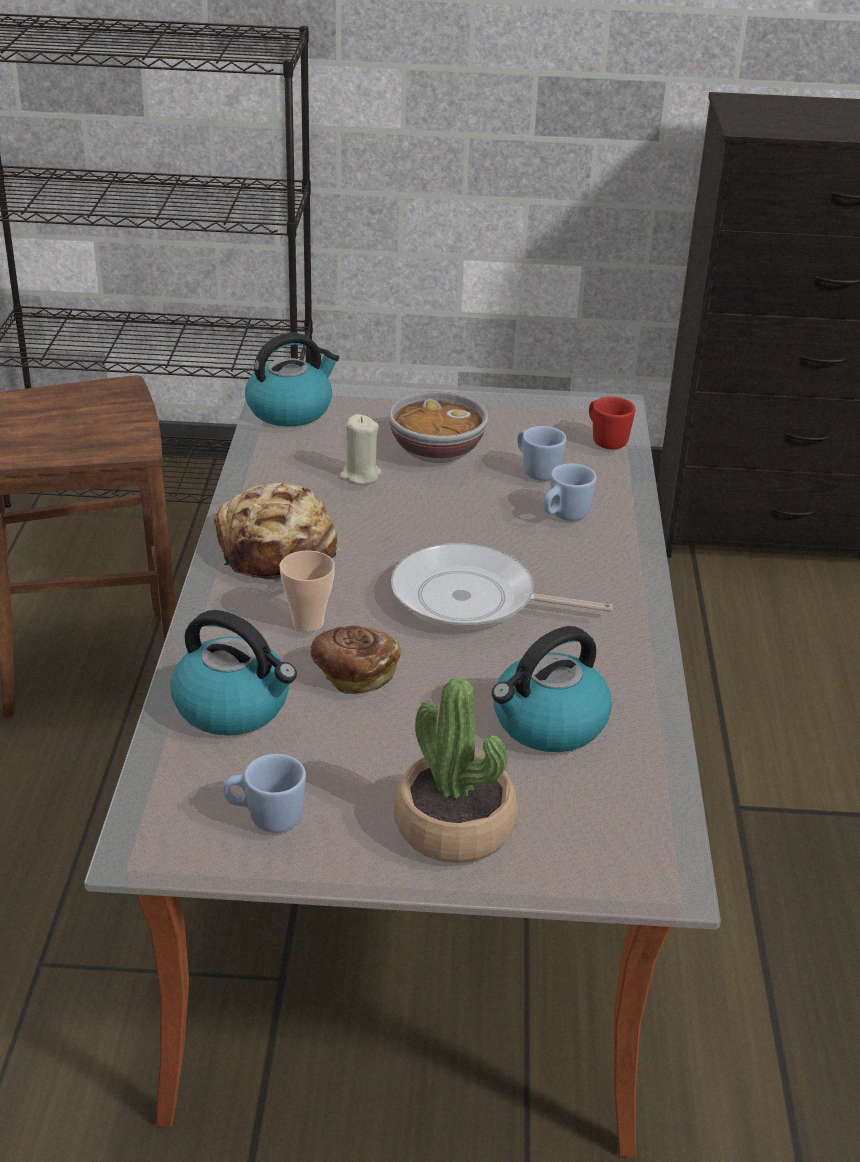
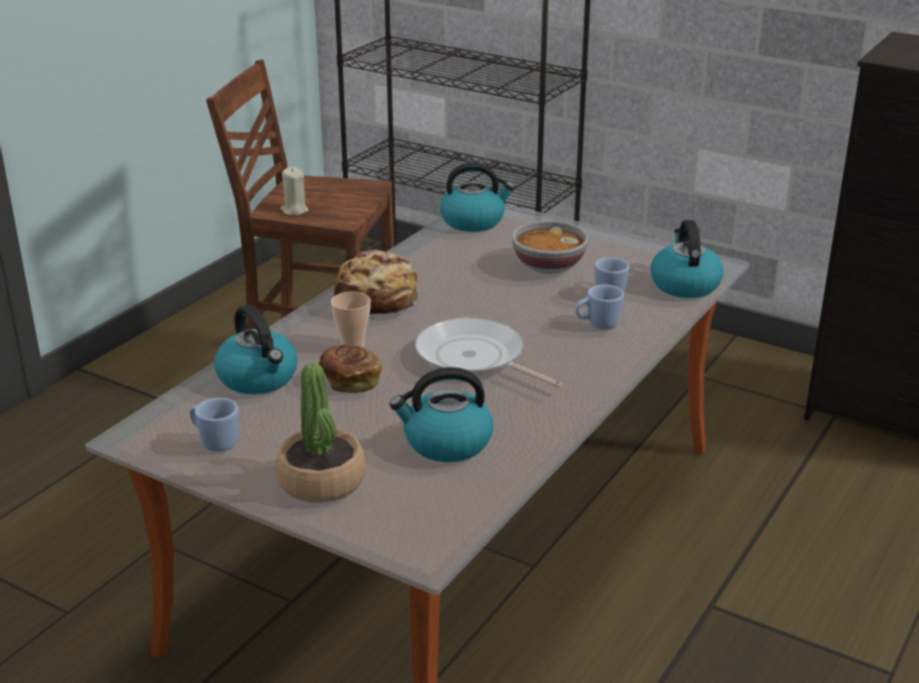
camera: 30 degrees right, 5 degrees down
beige candle [340,414,381,484] -> beige candle moved to [280,167,309,216]
red mug [589,397,635,449] -> kettle [651,220,724,298]

